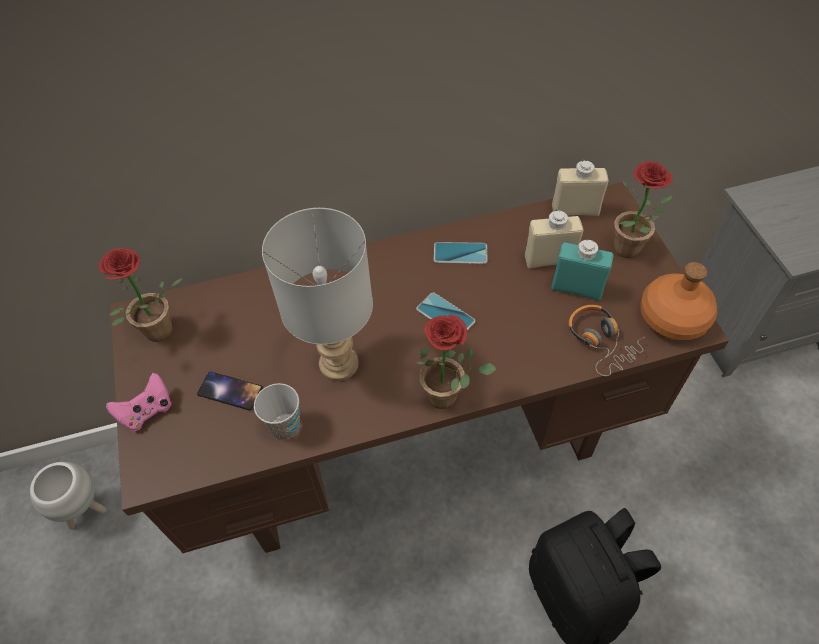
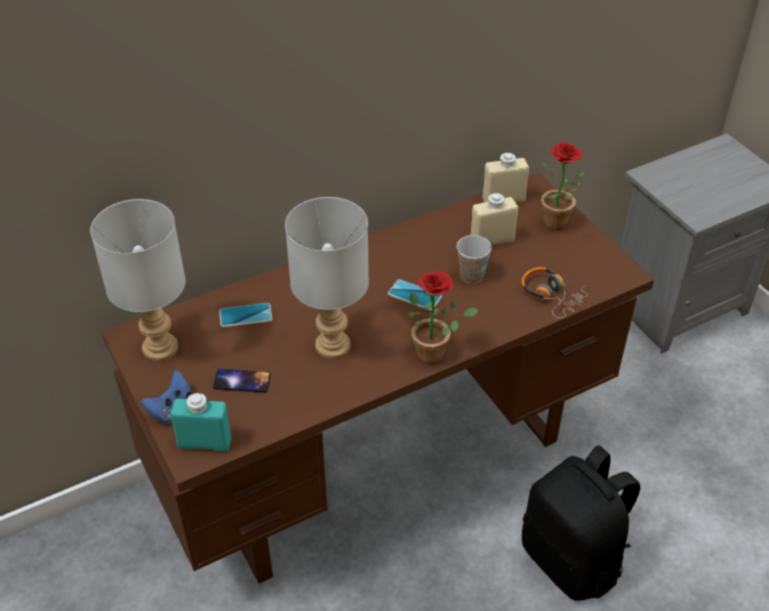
camera: 15 degrees left, 10 degrees down
white planter [30,462,106,529] -> none
potted plant [99,247,183,342] -> grey table lamp [90,199,186,361]
pink game controller [106,373,172,431] -> blue game controller [140,370,193,424]
cup [254,383,300,440] -> cup moved to [457,235,492,284]
phone [434,242,488,264] -> phone moved to [219,303,272,327]
turquoise bottle [551,239,613,301] -> turquoise bottle moved to [170,392,232,452]
orange bottle [640,262,717,340] -> none

